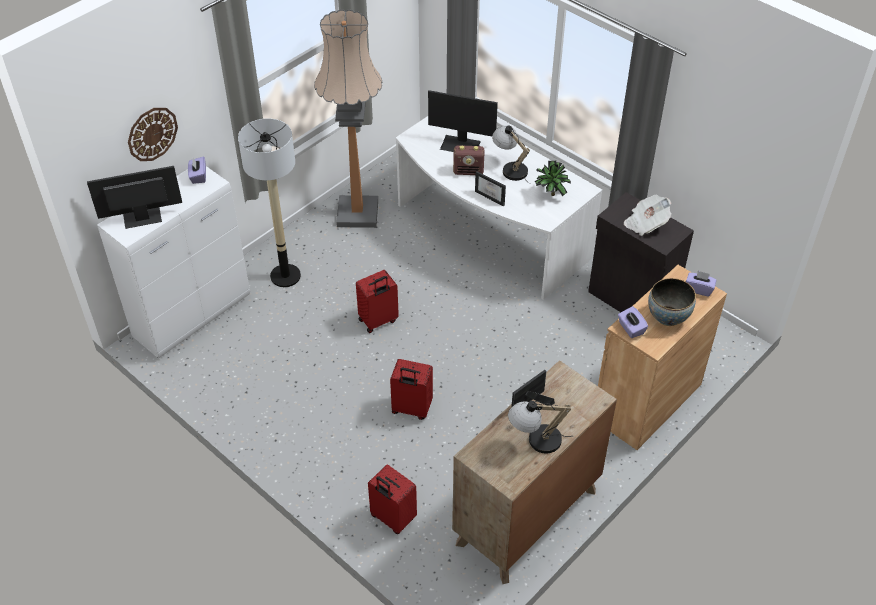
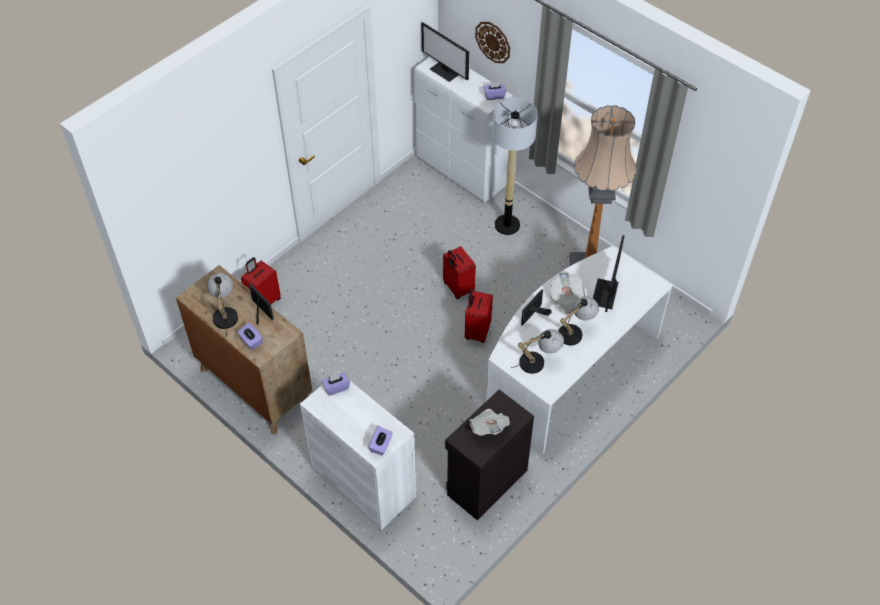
camera: 90 degrees right, 5 degrees up
monitor [87,166,182,229] -> monitor turned 150 degrees clockwise [421,22,469,82]
red suitcase [390,359,433,420] -> red suitcase moved to [465,289,493,343]
radio [453,145,485,175] -> newspaper [551,271,586,315]
potted plant [535,161,571,196] -> table lamp [511,329,564,374]
brown cabinet [598,265,727,450] -> white cabinet [300,371,416,530]
bowl [648,278,696,326] -> none
none -> purple tissue box [237,323,263,350]

